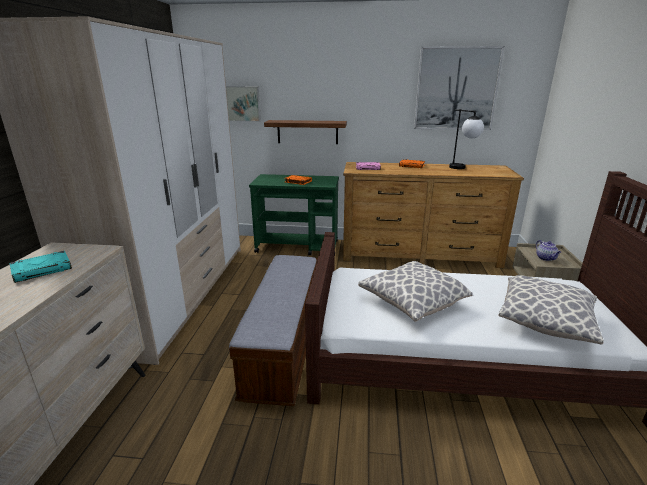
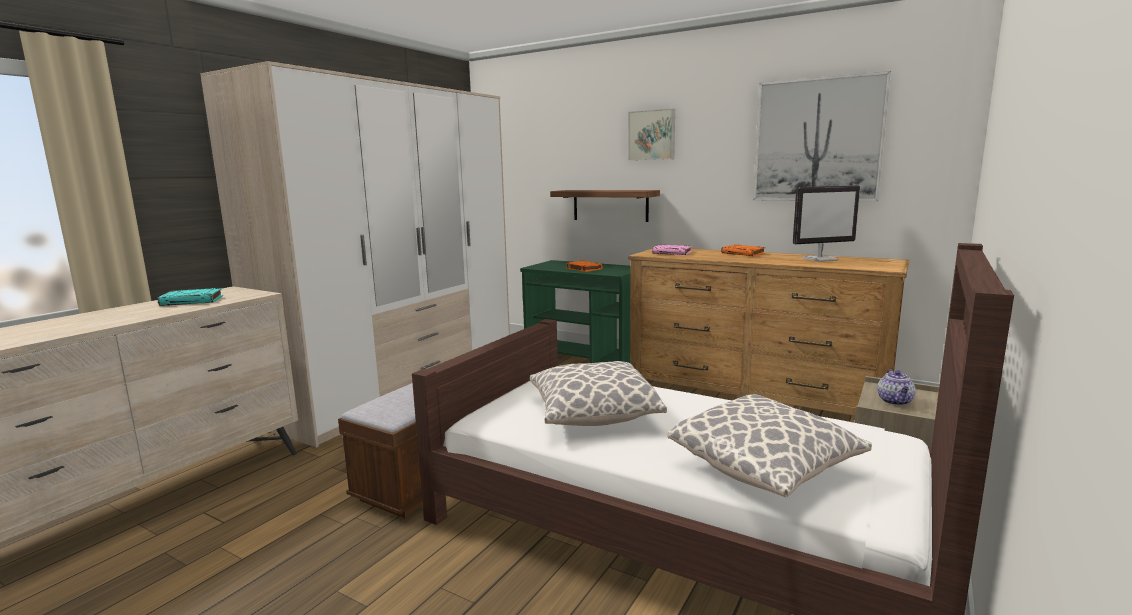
camera: 25 degrees right, 10 degrees down
picture [226,86,261,122] -> picture moved to [628,109,675,160]
table lamp [449,109,484,169] -> monitor [793,185,860,262]

